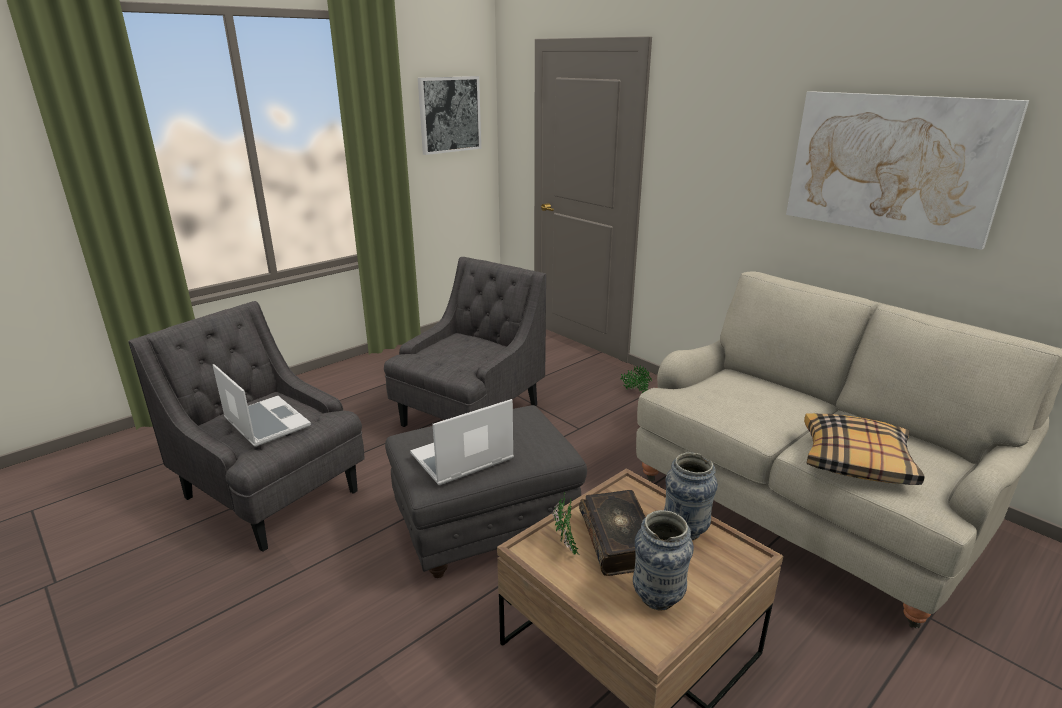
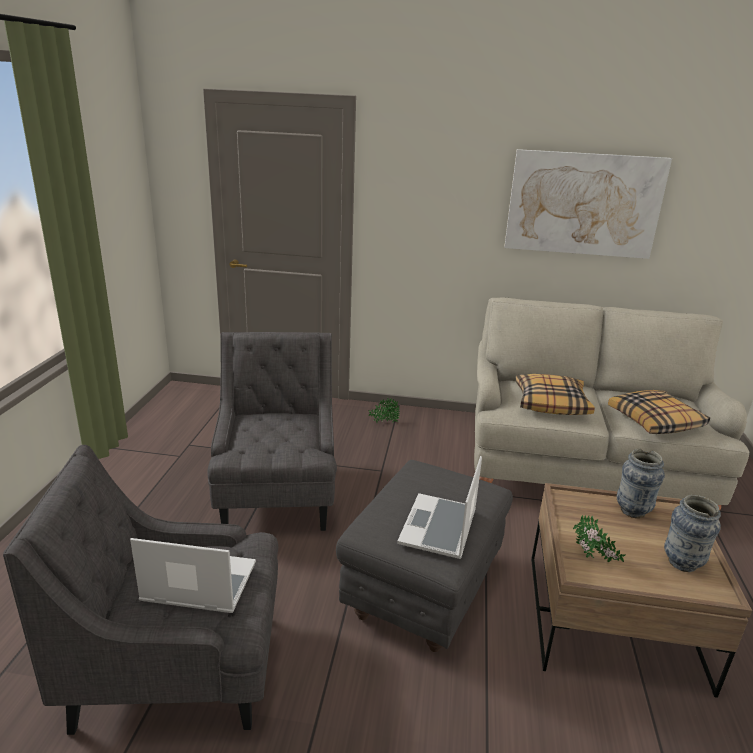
camera: 40 degrees left, 0 degrees up
picture [418,76,481,155] -> none
book [579,490,645,576] -> none
none -> pillow [515,374,595,415]

